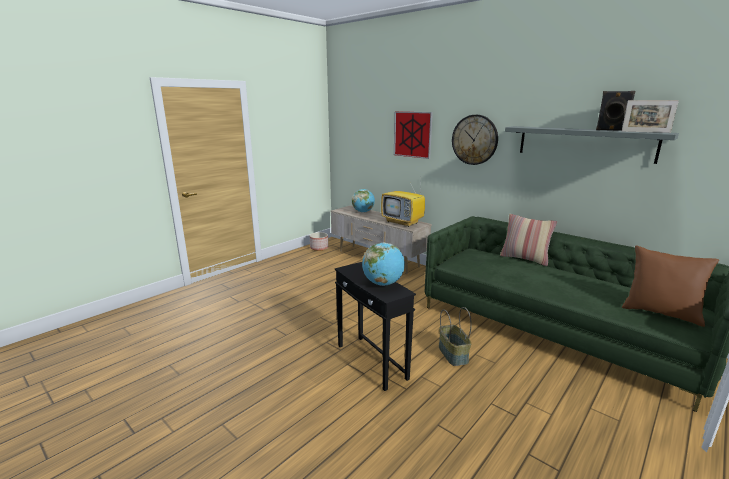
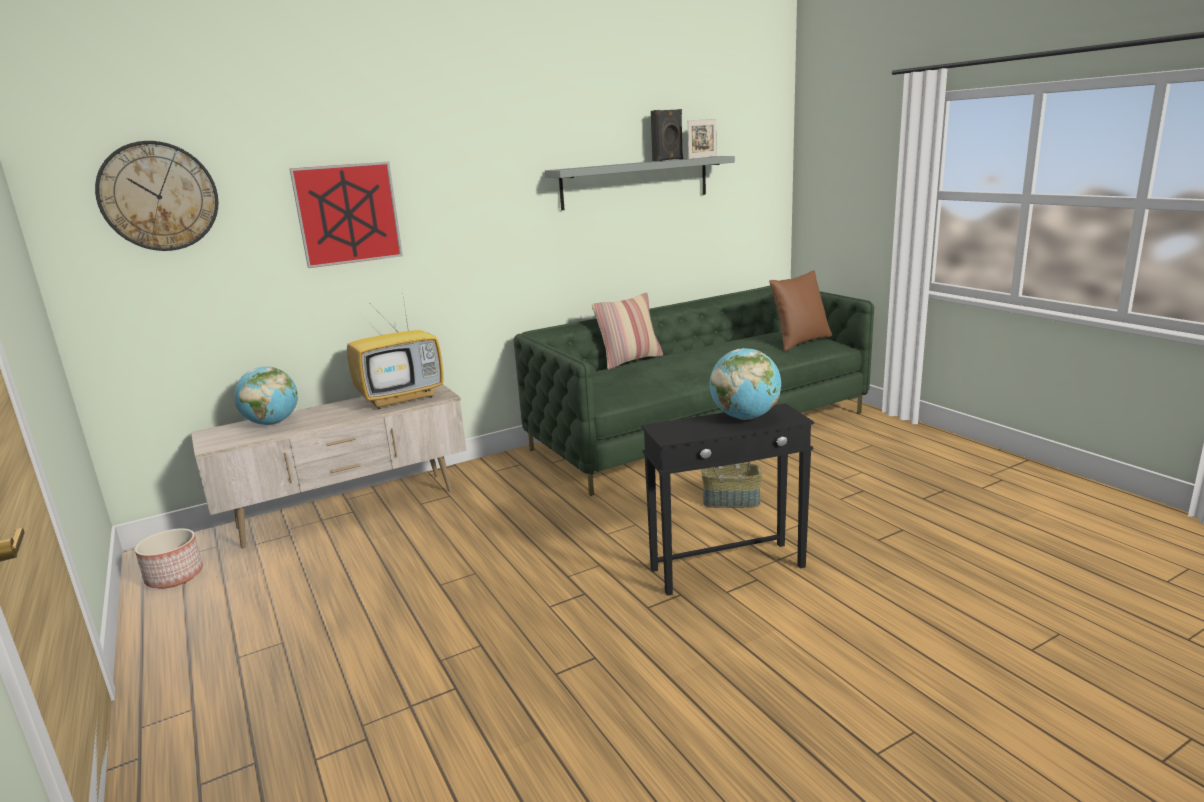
camera: 70 degrees left, 0 degrees up
wall clock [452,115,498,165] -> wall clock moved to [95,141,218,251]

